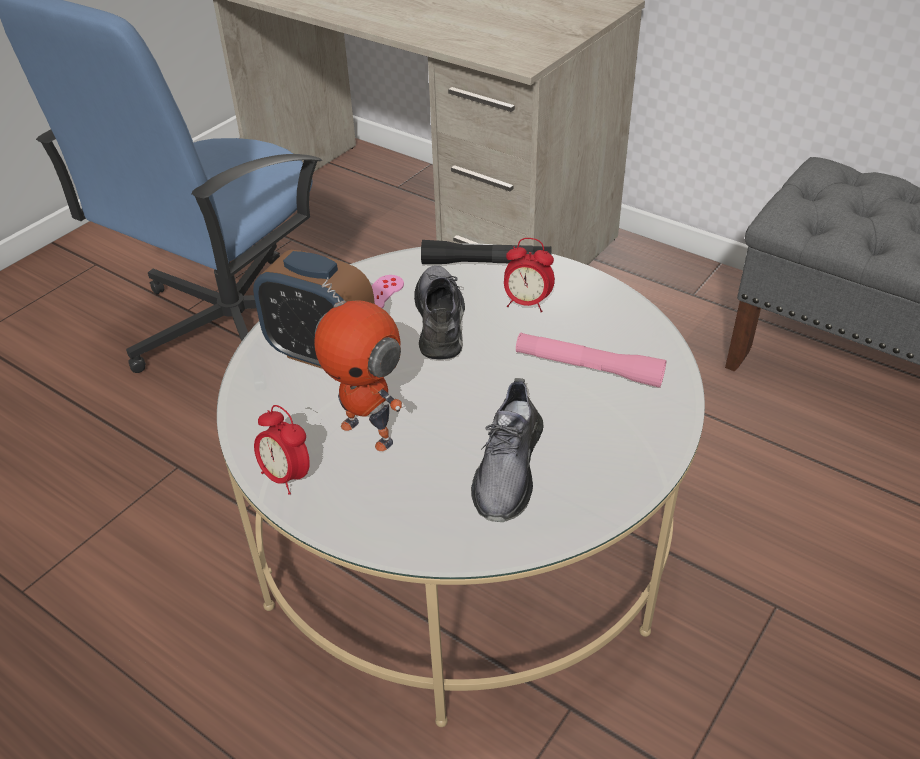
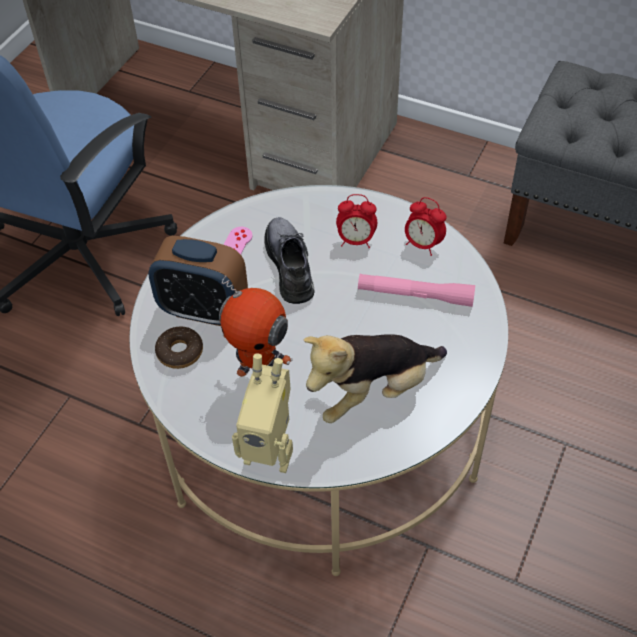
camera: 10 degrees left, 10 degrees up
alarm clock [254,405,310,495] -> alarm clock moved to [405,197,446,256]
black flashlight [421,240,552,264] -> none
grey shoe [471,378,543,522] -> plush toy [304,334,447,423]
none -> donut [155,327,203,369]
none -> toy robot [232,354,293,473]

